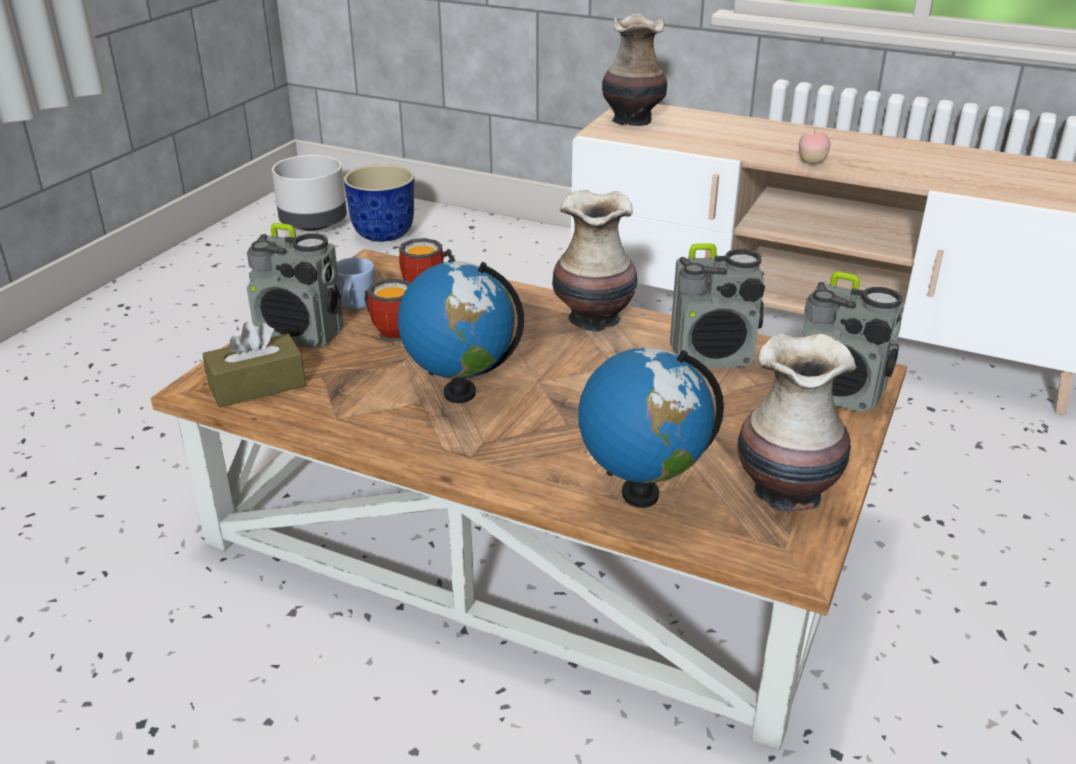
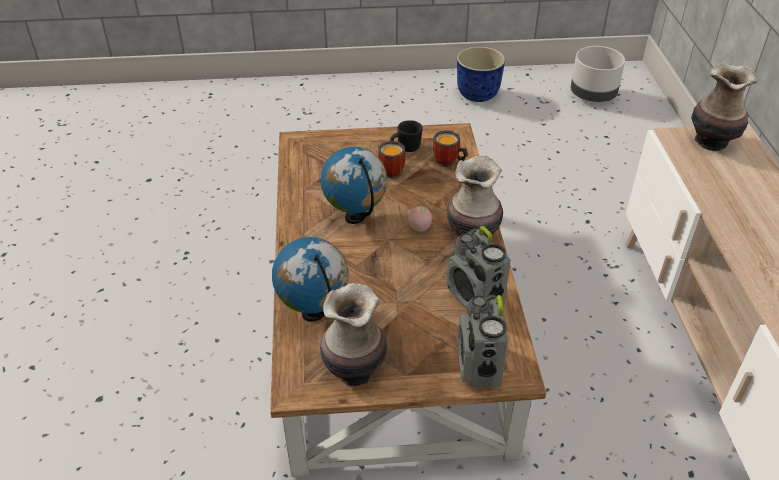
camera: 60 degrees right, 10 degrees up
brown tissue box [203,322,306,407] -> none
radio [247,223,344,348] -> none
blue mug [337,257,374,309] -> black mug [390,120,423,152]
planter [343,164,414,242] -> planter moved to [457,47,505,102]
apple [799,128,830,164] -> apple moved to [408,206,432,231]

